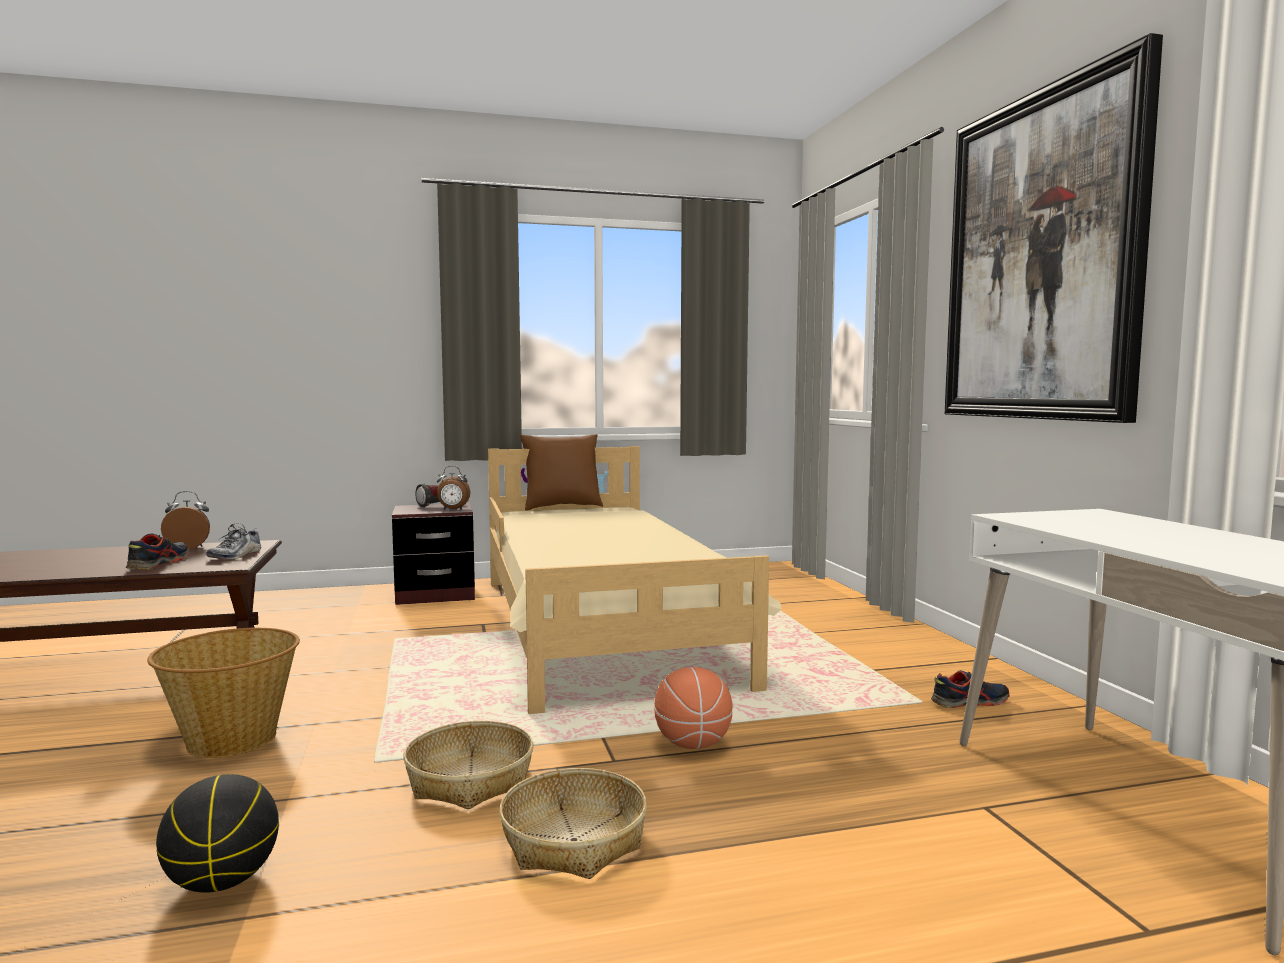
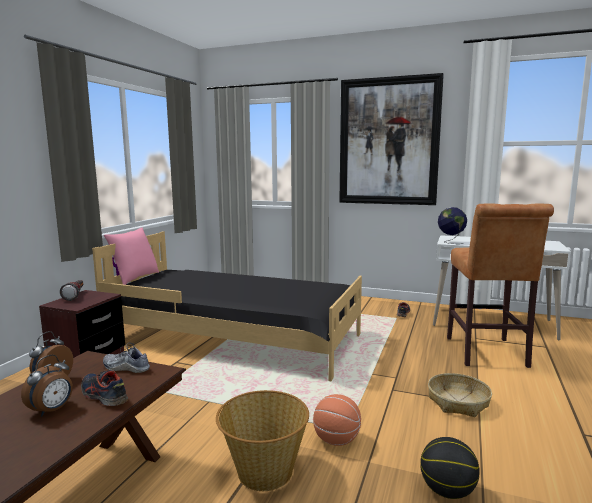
camera: 55 degrees left, 5 degrees up
shoe [206,523,262,560] -> shoe turned 150 degrees clockwise [103,342,150,373]
basket [403,721,534,809] -> none
alarm clock [437,466,470,510] -> alarm clock moved to [21,355,73,417]
beige bed [488,446,782,714] -> black bed [92,231,362,381]
brown pillow [520,434,603,511] -> pink pillow [104,228,159,285]
basketball [654,667,732,749] -> basketball moved to [313,394,361,446]
none -> globe [438,207,467,244]
none -> brown stool [447,203,554,368]

